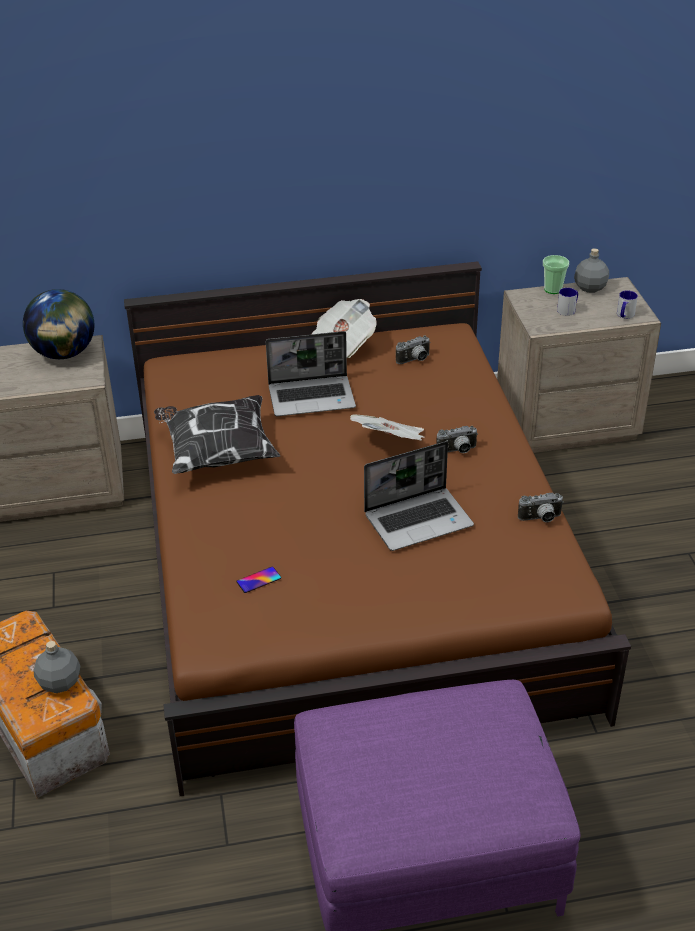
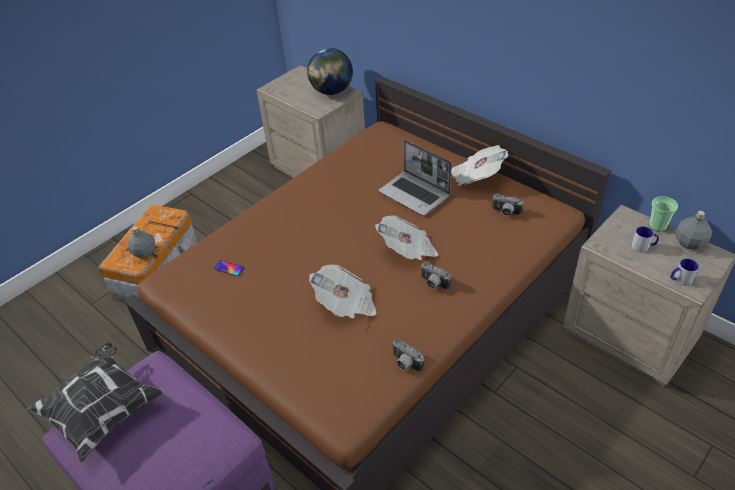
camera: 55 degrees right, 5 degrees up
pillow [154,395,280,474] -> pillow moved to [27,343,163,463]
laptop [364,441,474,551] -> newspaper [309,264,376,318]

